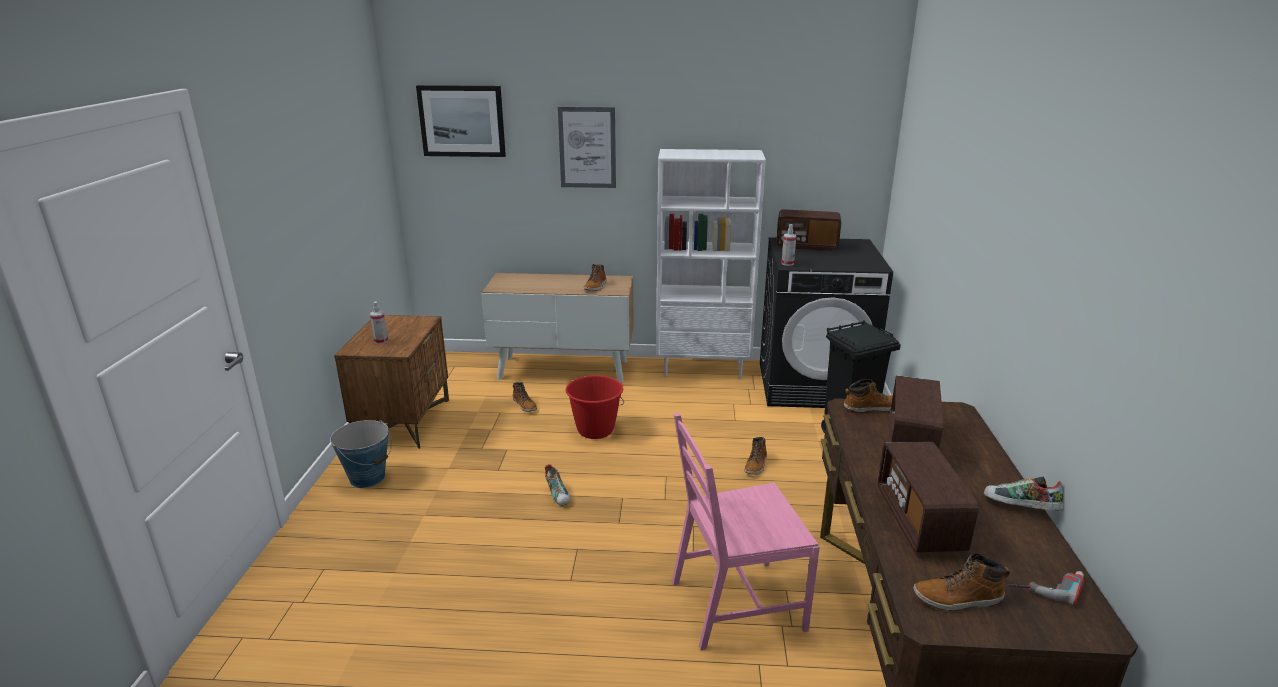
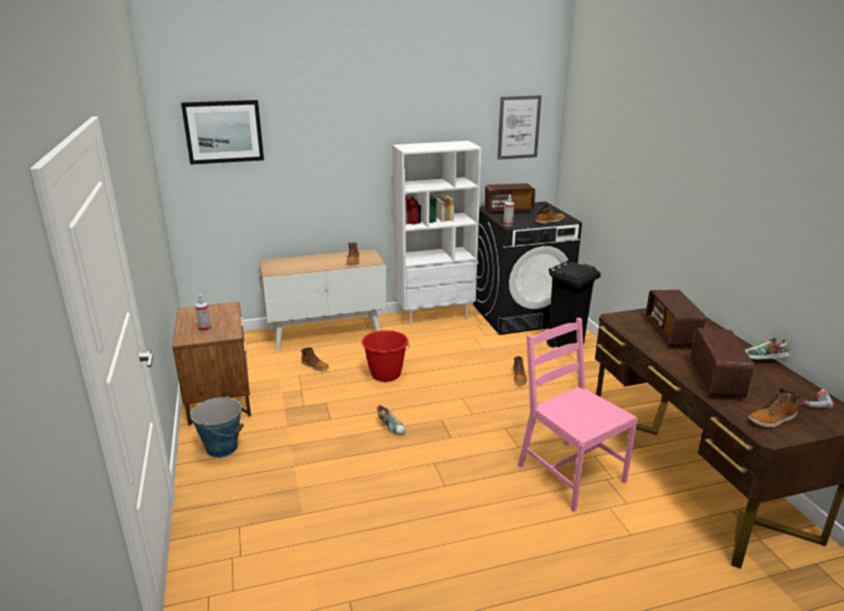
camera: 20 degrees left, 0 degrees up
picture [558,107,616,188] -> picture moved to [497,95,542,160]
pink chair [672,413,820,651] -> pink chair turned 90 degrees clockwise [518,318,638,512]
boot [843,379,893,413] -> boot moved to [535,205,564,225]
radio [878,442,979,552] -> radio turned 150 degrees counterclockwise [691,328,754,398]

